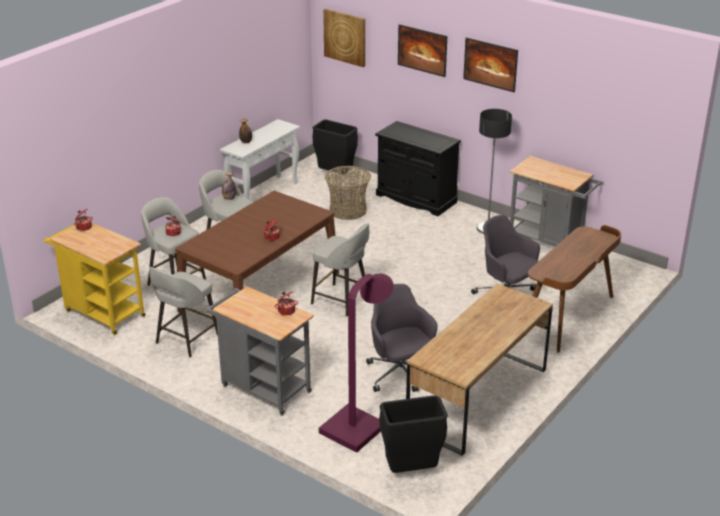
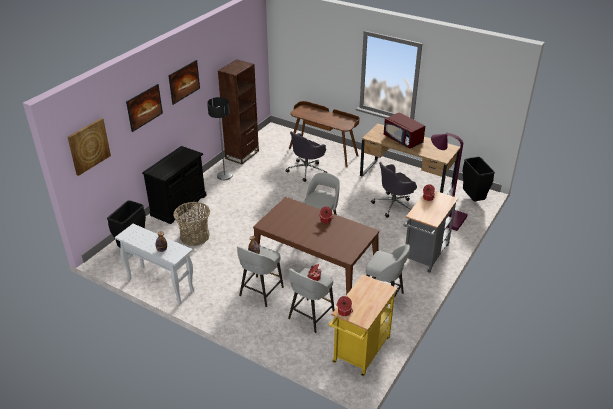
camera: 95 degrees left, 5 degrees up
grey cart [510,156,603,247] -> brown bookcase [218,59,259,164]
none -> red microwave [384,113,425,149]

